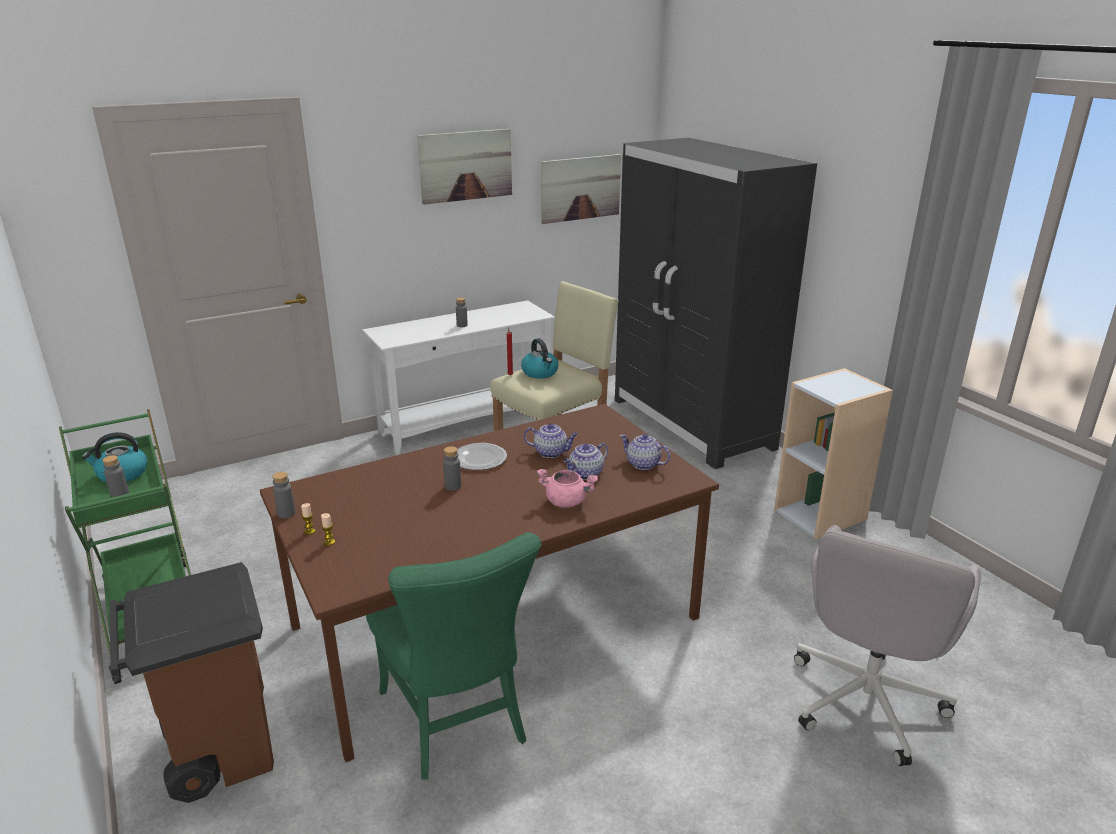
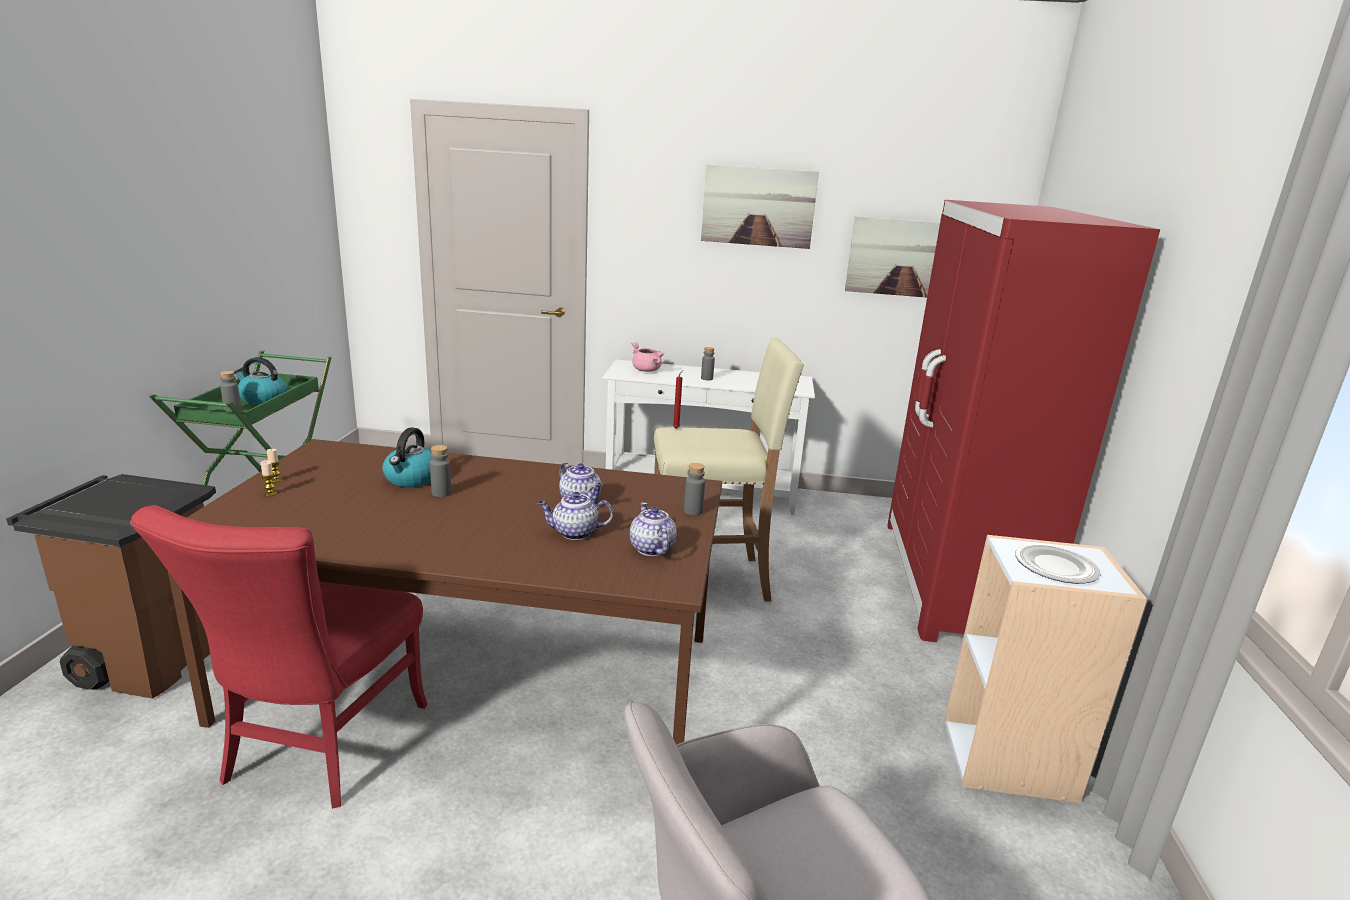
camera: 35 degrees right, 5 degrees down
grey bottle [273,472,295,518] -> grey bottle moved to [684,463,705,515]
green chair [366,532,542,780] -> red chair [130,505,428,809]
plate [457,443,507,470] -> plate moved to [1015,543,1101,584]
kettle [521,338,559,379] -> kettle moved to [382,427,433,487]
pink cooking pot [537,469,598,507] -> pink cooking pot moved to [632,342,664,372]
black cabinet [615,138,817,469] -> red cabinet [887,200,1160,642]

